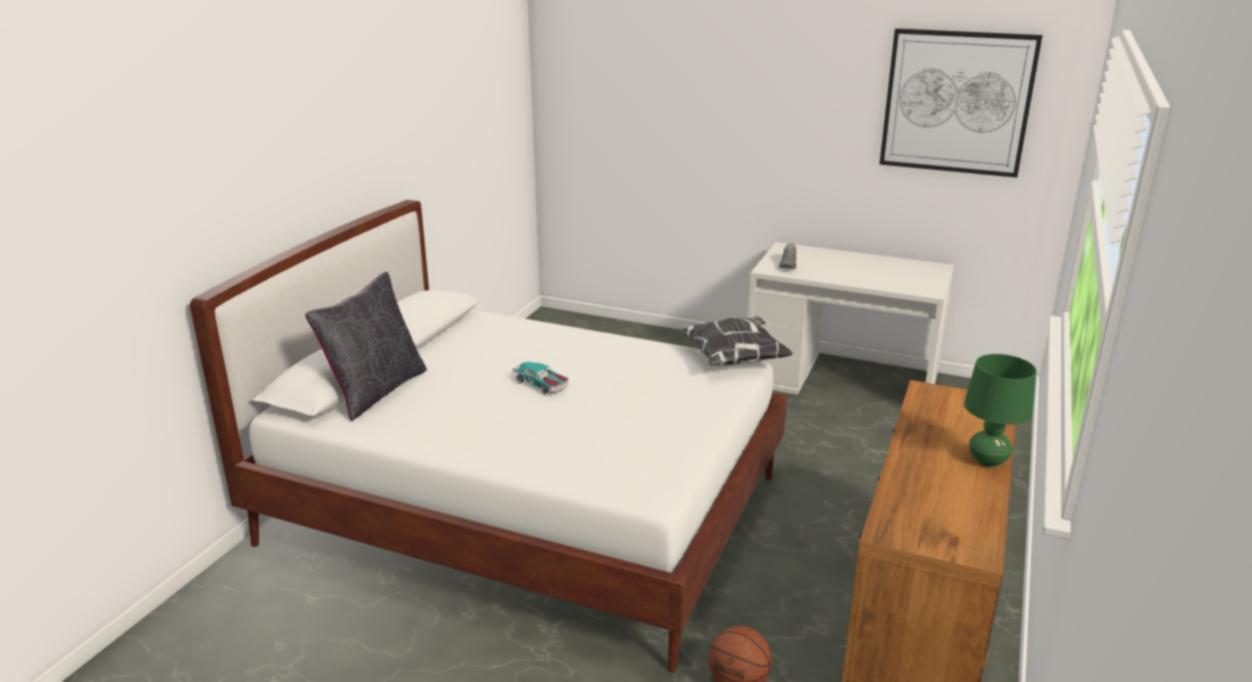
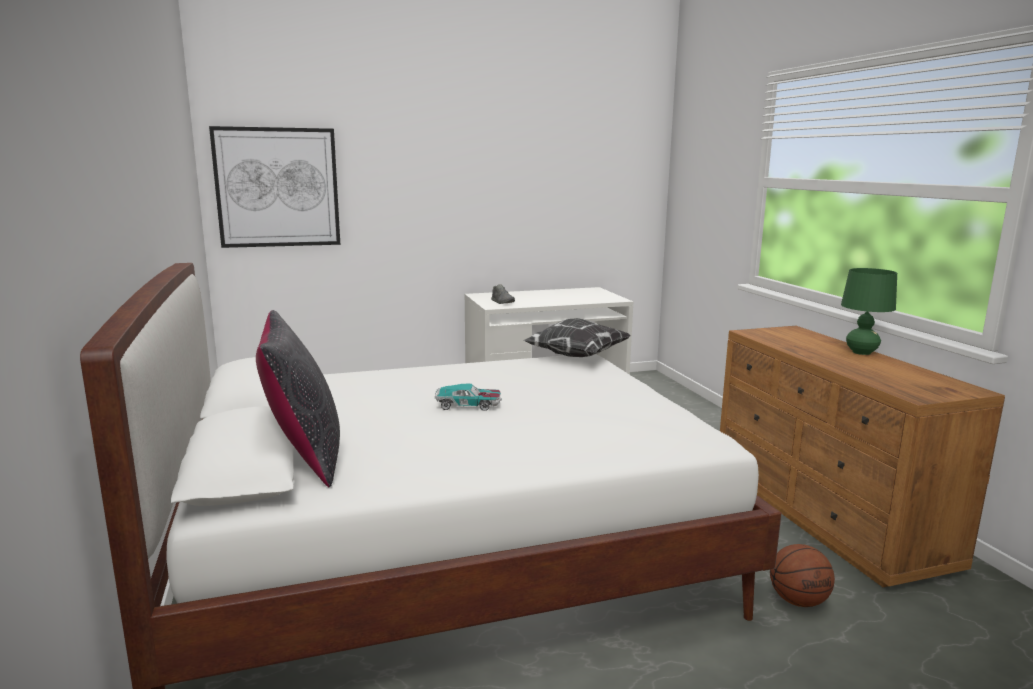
camera: 40 degrees left, 10 degrees down
picture [879,28,1043,178] -> picture moved to [209,126,340,248]

